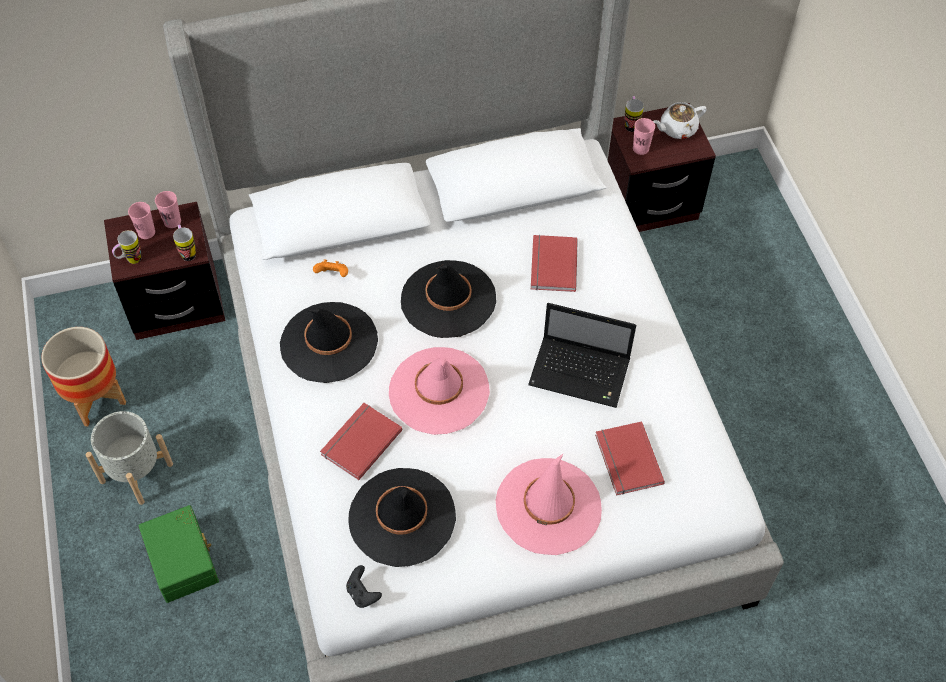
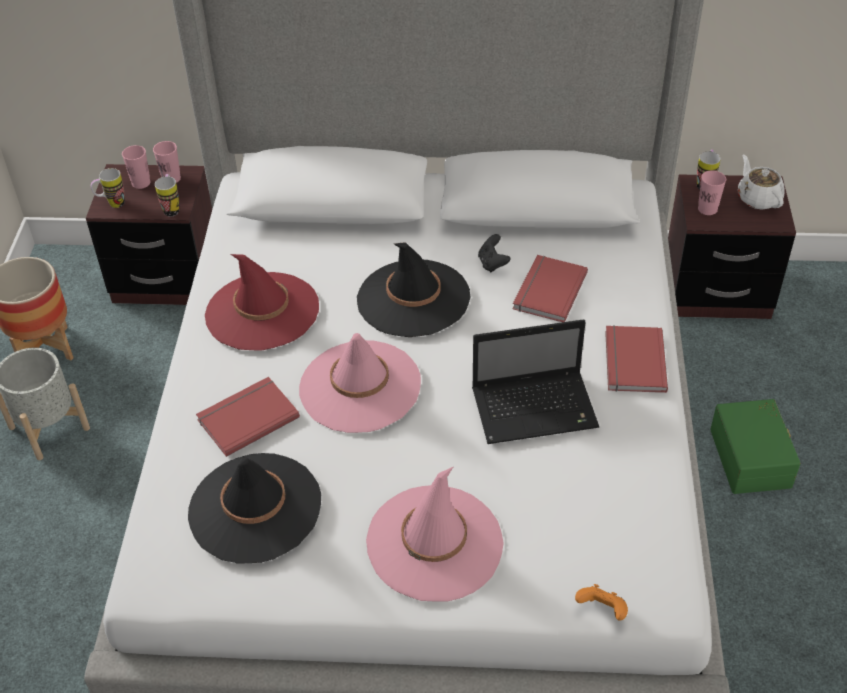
camera: 20 degrees right, 10 degrees down
green storage box [139,505,219,603] -> green storage box moved to [710,399,801,494]
black hat [280,302,378,383] -> red hat [205,254,319,351]
orange game controller [313,260,348,277] -> orange game controller moved to [575,584,628,621]
black game controller [346,565,382,608] -> black game controller moved to [478,234,511,272]
laptop [528,303,636,408] -> laptop turned 45 degrees counterclockwise [472,319,599,444]
red book [595,421,665,495] -> red book moved to [605,325,668,393]
white teapot [653,102,707,139] -> white teapot turned 75 degrees clockwise [738,155,785,209]

